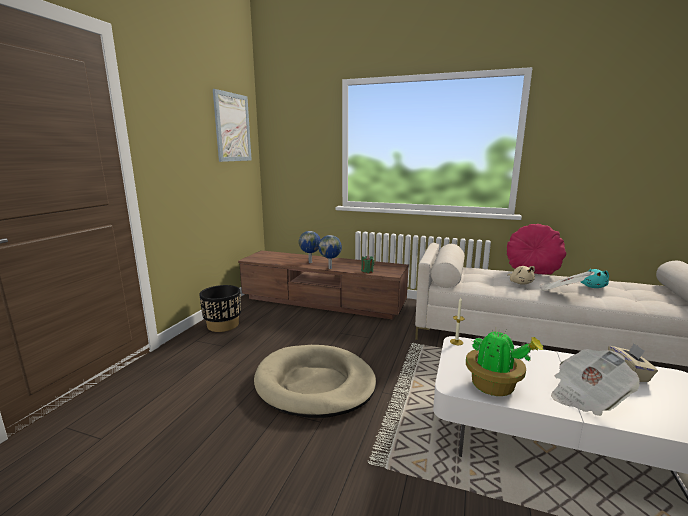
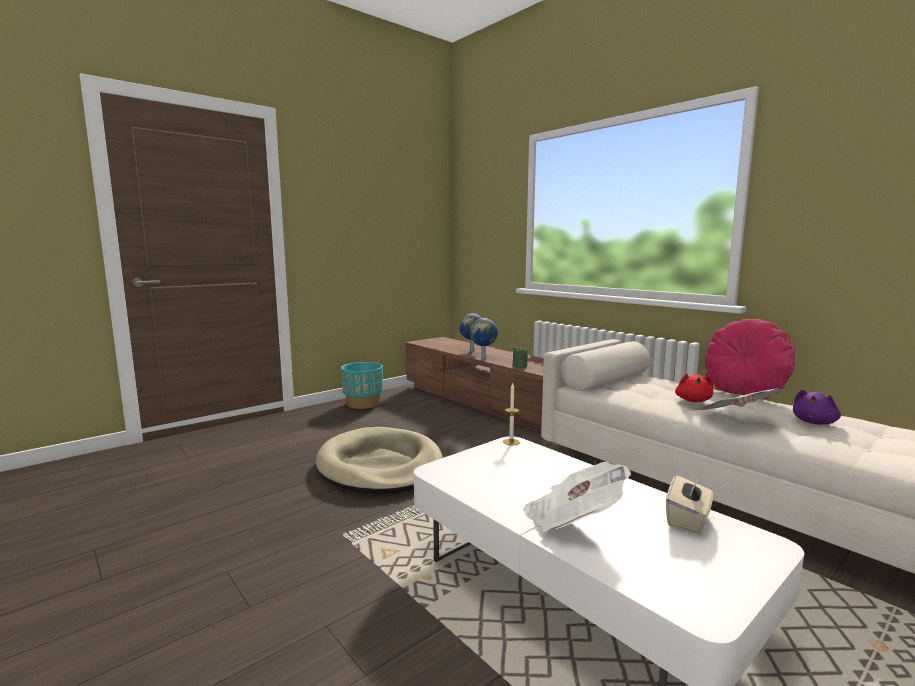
camera: 30 degrees right, 5 degrees down
black planter [199,285,241,332] -> turquoise planter [341,362,383,409]
picture [213,89,252,162] -> none
potted plant [466,330,543,396] -> none
beige plush toy [507,266,535,285] -> red plush toy [675,374,713,402]
turquoise plush toy [581,269,609,288] -> purple plush toy [793,389,841,425]

